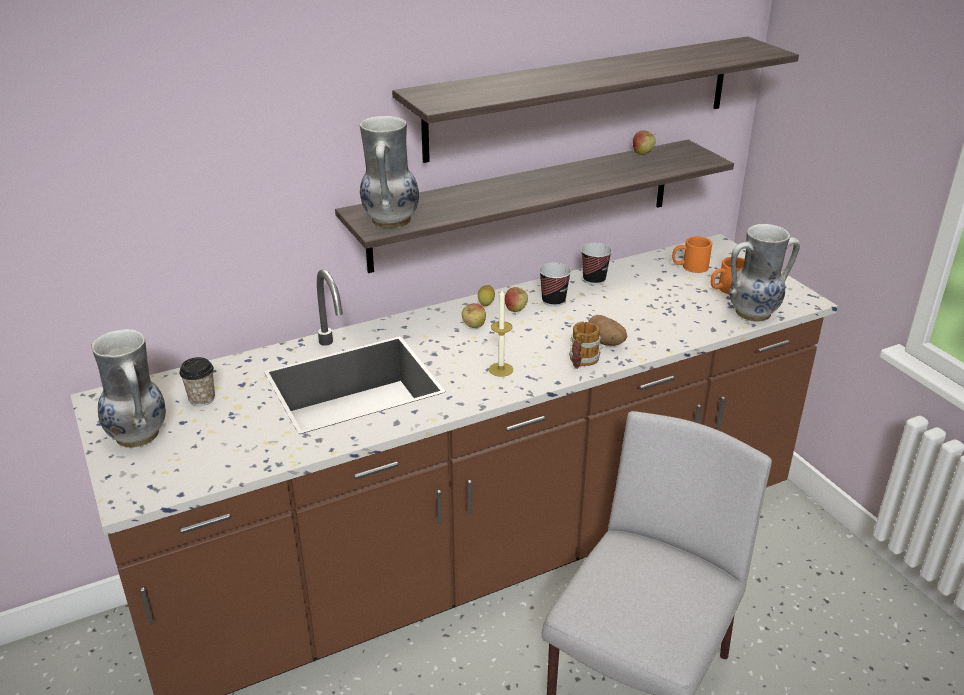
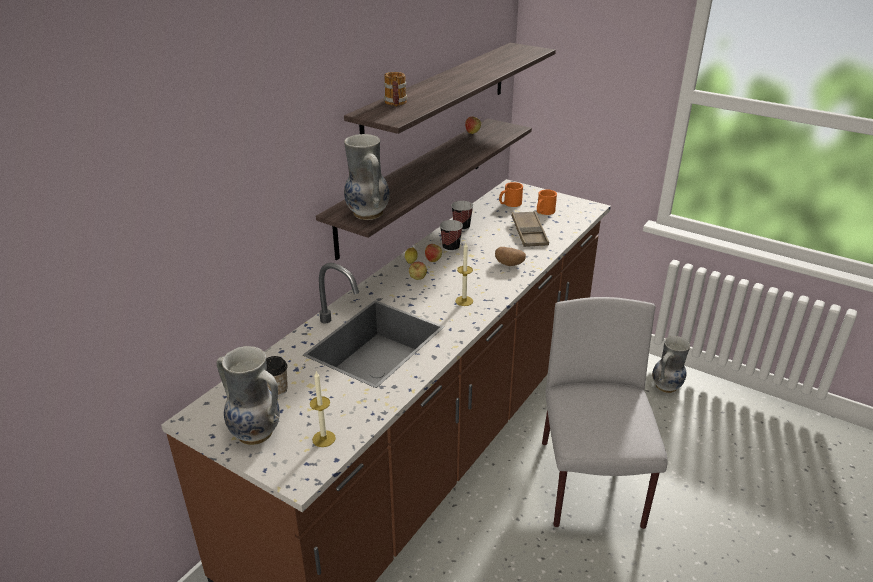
camera: 30 degrees left, 0 degrees up
mug [569,322,601,369] -> mug moved to [384,72,407,107]
vase [729,224,800,322] -> vase moved to [652,336,690,393]
none -> candle [310,371,336,447]
none -> brown tray [511,211,549,247]

